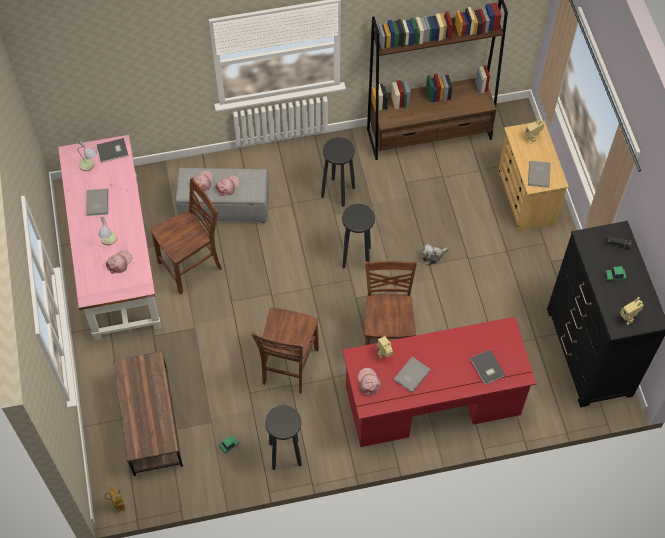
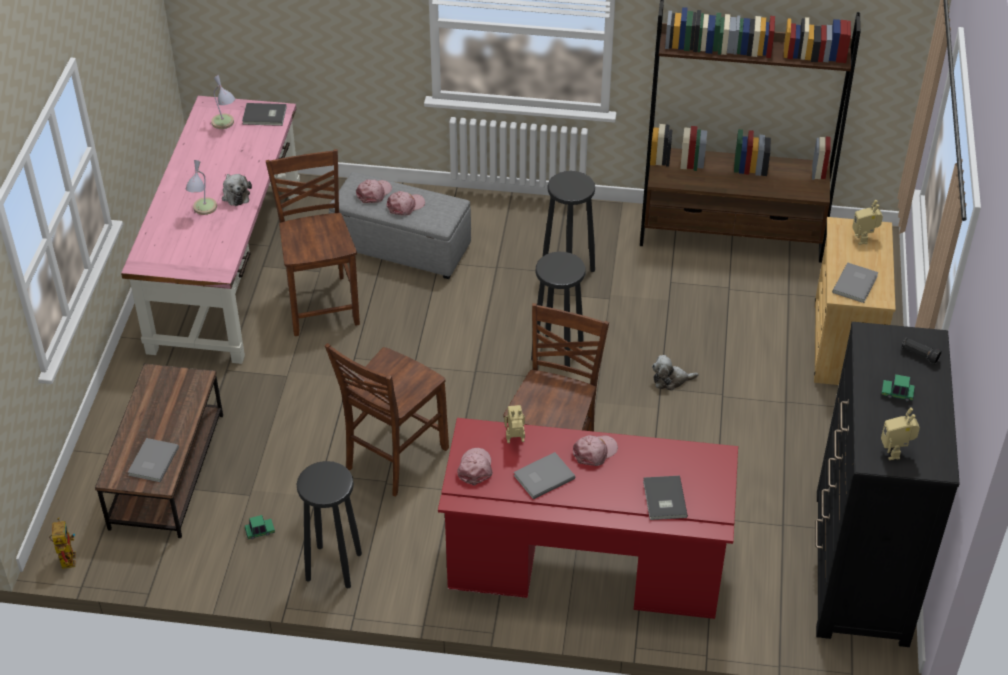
camera: 20 degrees right, 15 degrees down
grey book [86,189,108,216] -> grey book moved to [128,438,179,482]
pink cap [106,250,132,274] -> pink cap moved to [573,435,618,466]
brown chair [151,178,222,294] -> brown chair turned 90 degrees counterclockwise [266,149,360,336]
none -> plush toy [222,174,252,206]

